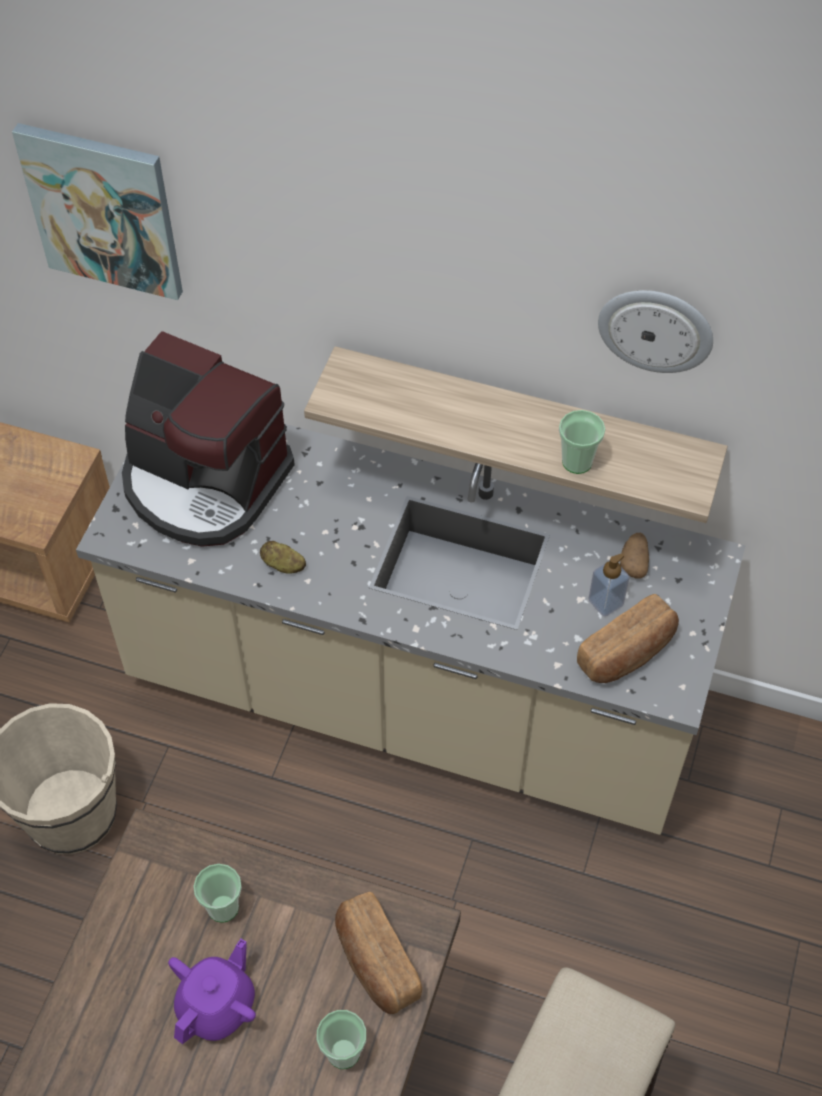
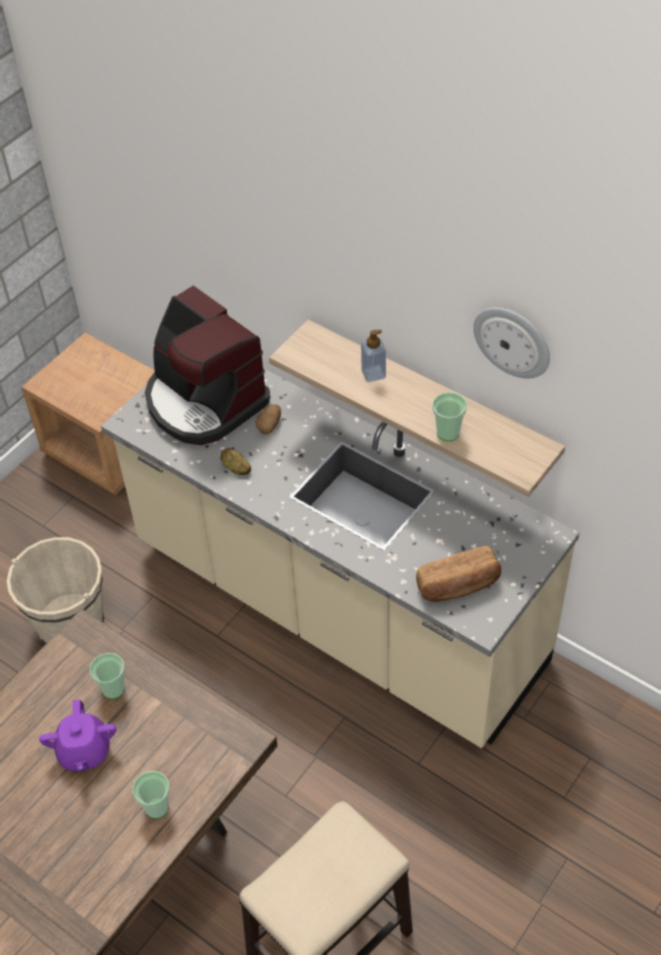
camera: 20 degrees right, 5 degrees down
picture [12,123,183,300] -> none
purple teapot [168,939,256,1044] -> purple teapot turned 120 degrees clockwise [39,700,117,771]
bread [335,892,422,1014] -> none
soap dispenser [588,553,630,616] -> soap dispenser moved to [361,329,386,382]
potato [620,533,649,579] -> potato moved to [255,404,281,435]

